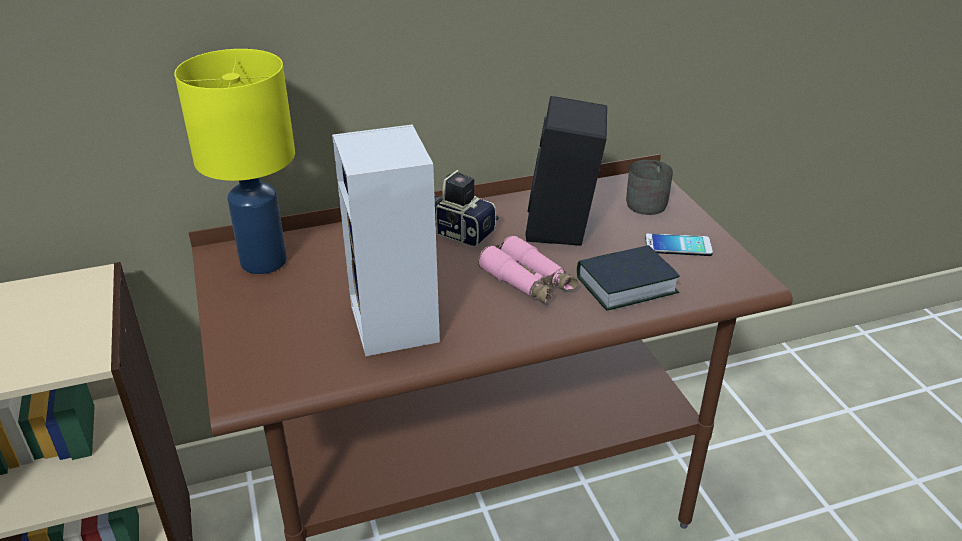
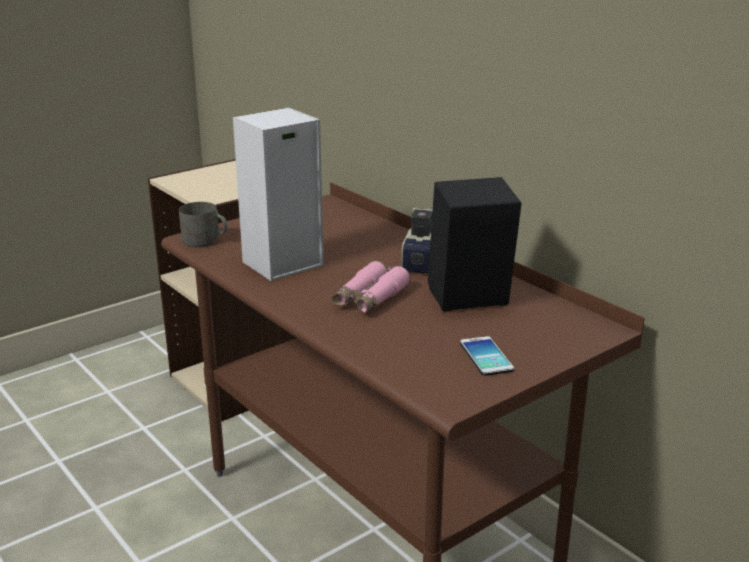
camera: 70 degrees right, 10 degrees down
yellow table lamp [174,49,295,274] -> none
book [577,245,680,310] -> none
grey mug [626,160,673,215] -> grey mug moved to [179,202,228,248]

